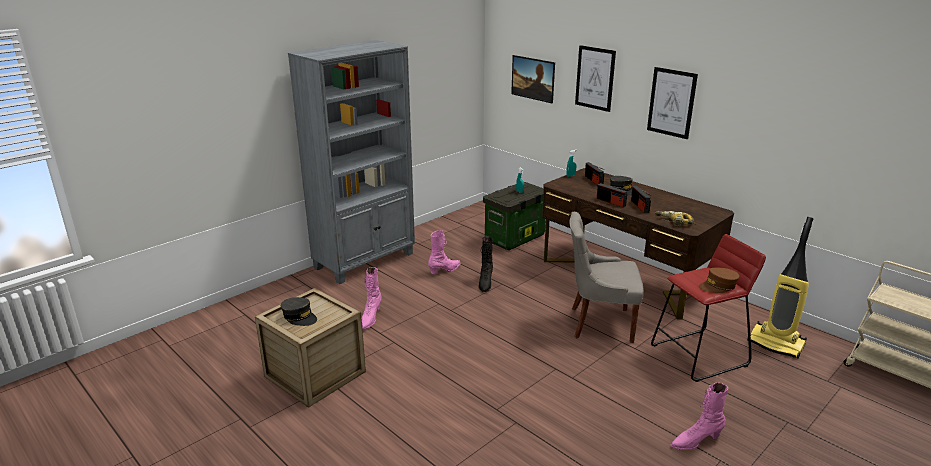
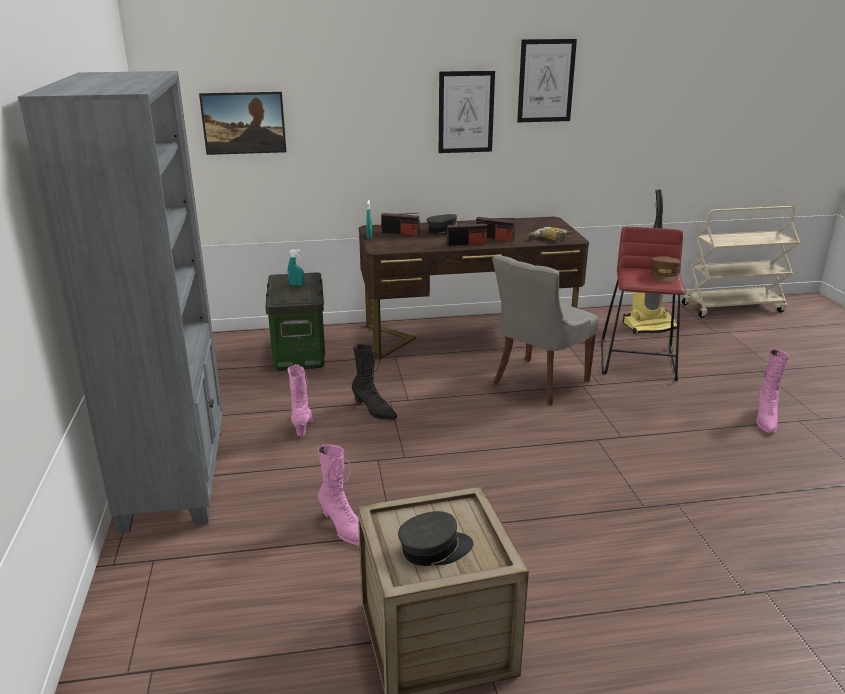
camera: 55 degrees left, 0 degrees up
picture [575,45,616,112] -> picture moved to [517,39,577,122]

